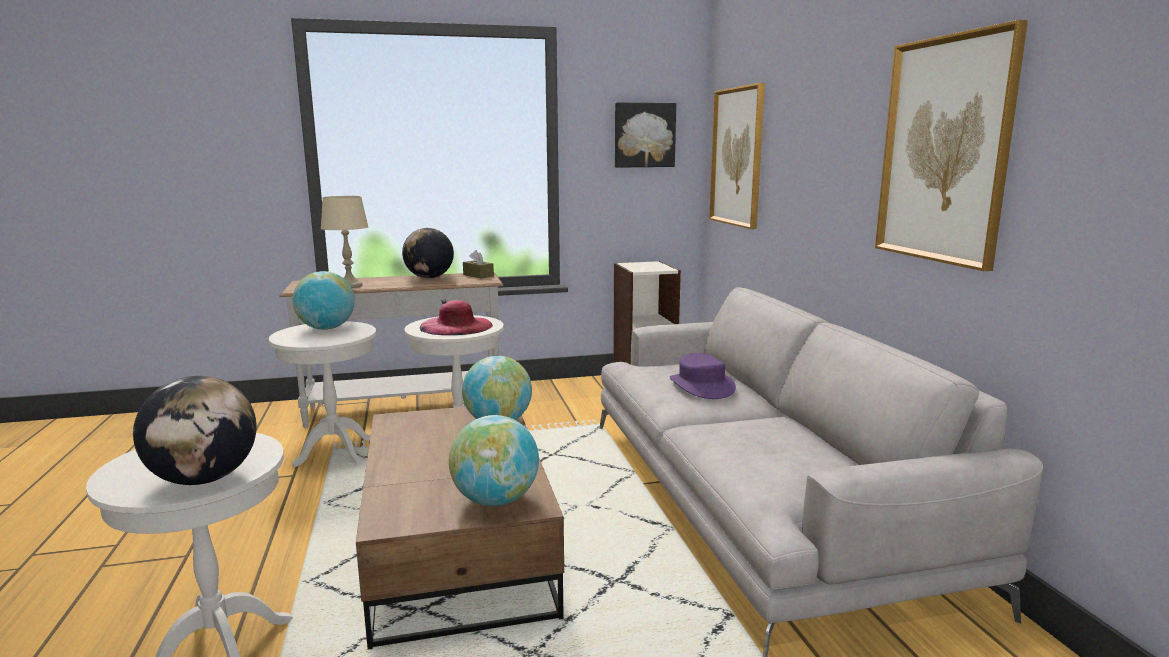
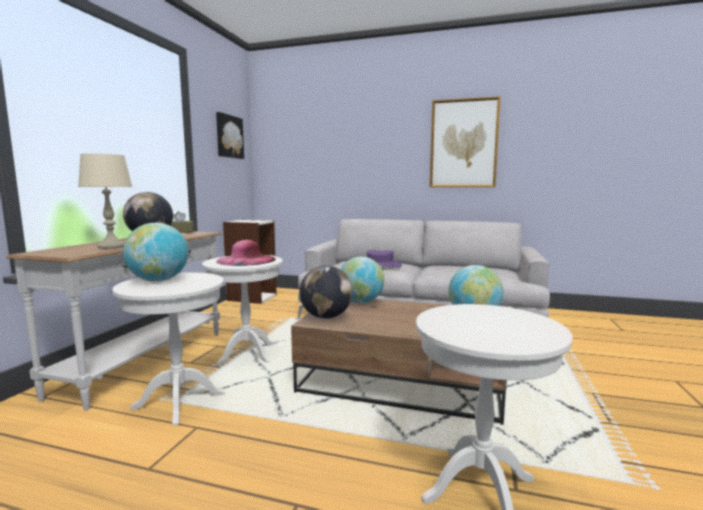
camera: 60 degrees left, 5 degrees down
globe [133,376,257,485] -> globe moved to [300,265,353,319]
picture [709,83,765,229] -> none

